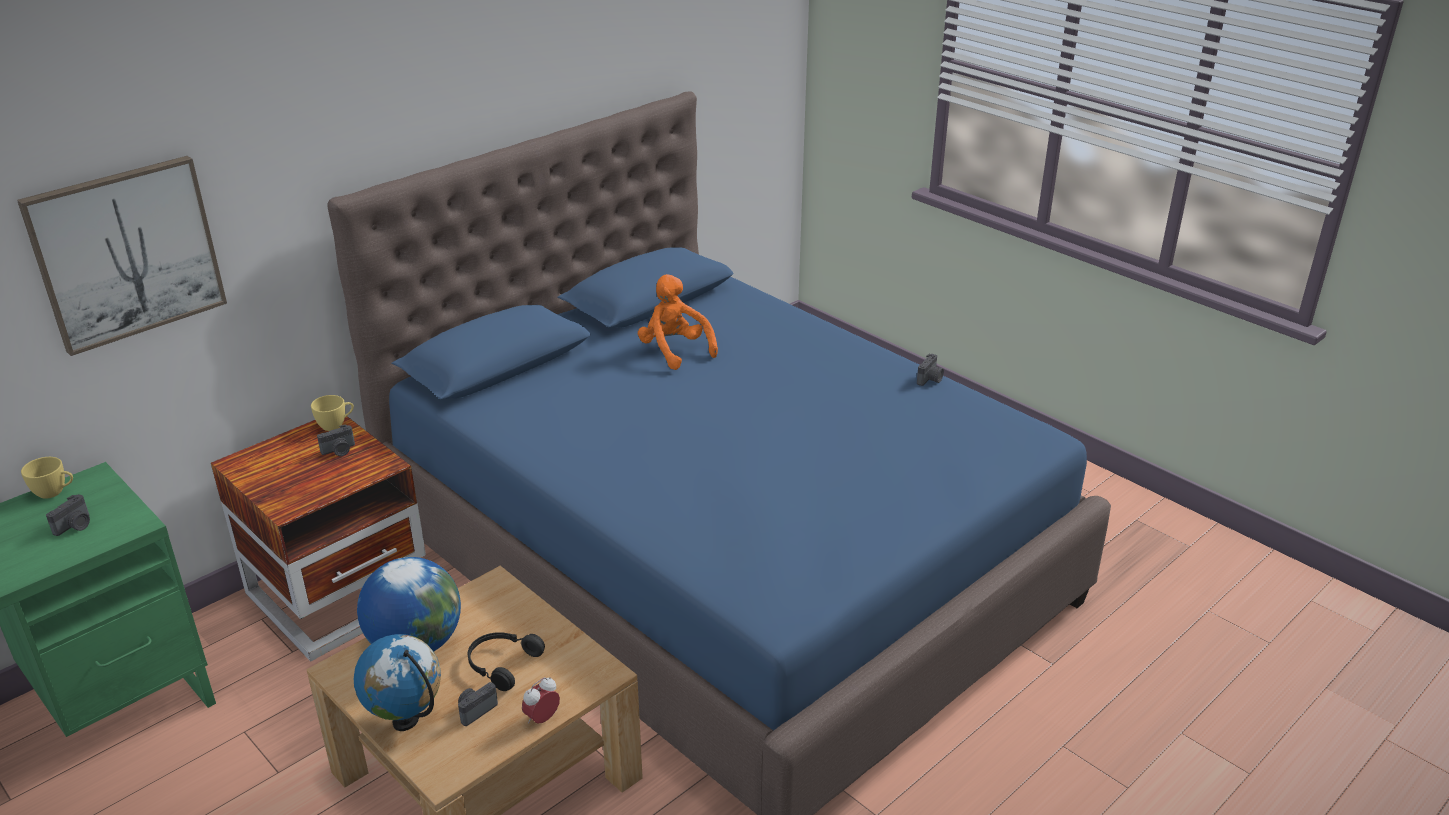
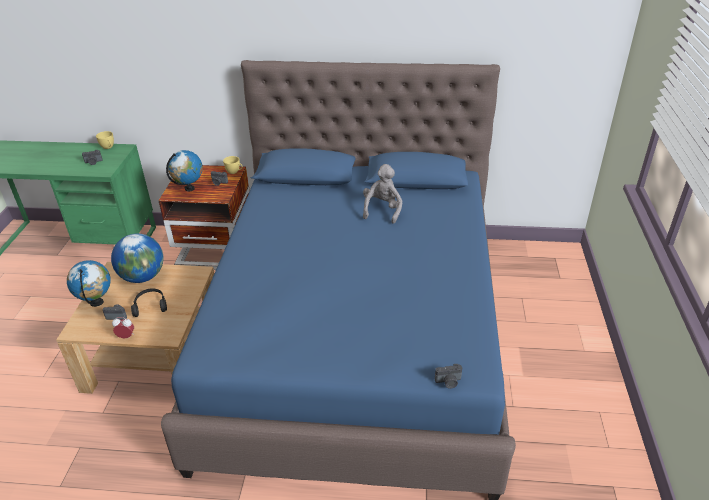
camera: 50 degrees right, 5 degrees up
picture [17,156,227,356] -> none
orange plush toy [638,274,718,370] -> grey plush toy [363,164,402,224]
camera [917,354,944,386] -> camera moved to [435,364,462,389]
none -> globe [166,150,203,192]

